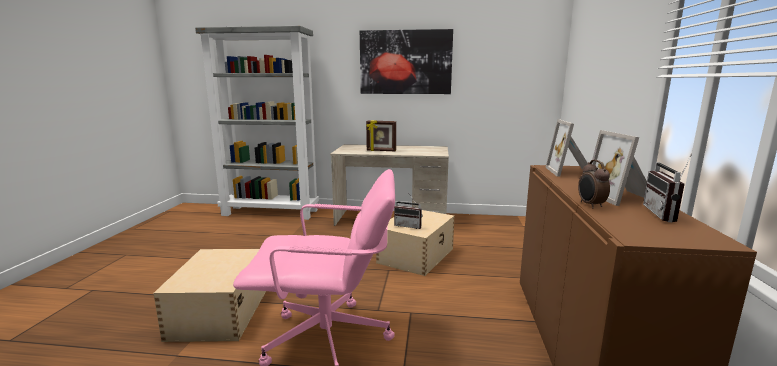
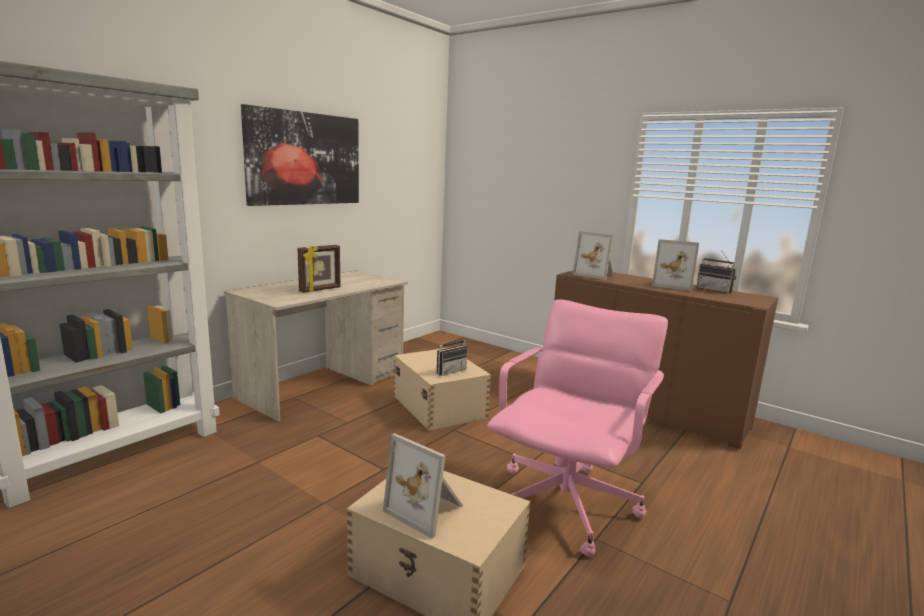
camera: 60 degrees left, 0 degrees up
alarm clock [578,160,610,208] -> none
none -> picture frame [383,433,463,539]

